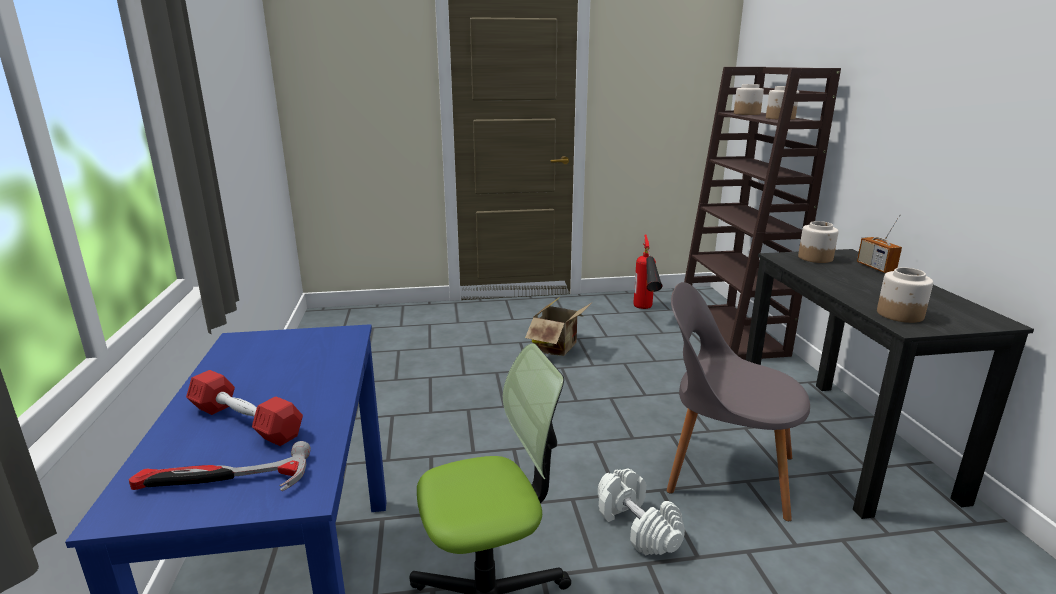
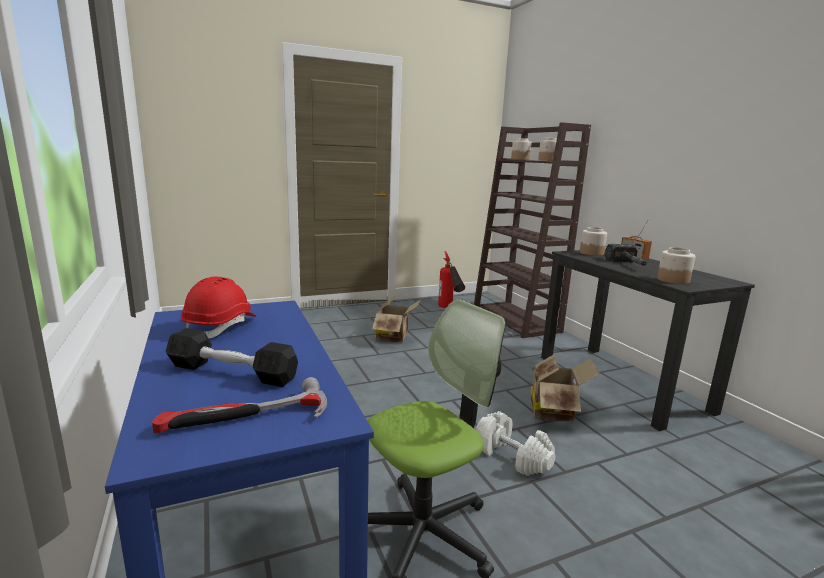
camera: 15 degrees left, 5 degrees down
red dumbbell [186,370,303,446] -> black dumbbell [166,328,298,387]
grey chair [667,282,810,521] -> cardboard box [531,355,600,421]
none -> red hard hat [181,277,256,339]
none -> hammer [605,244,648,266]

